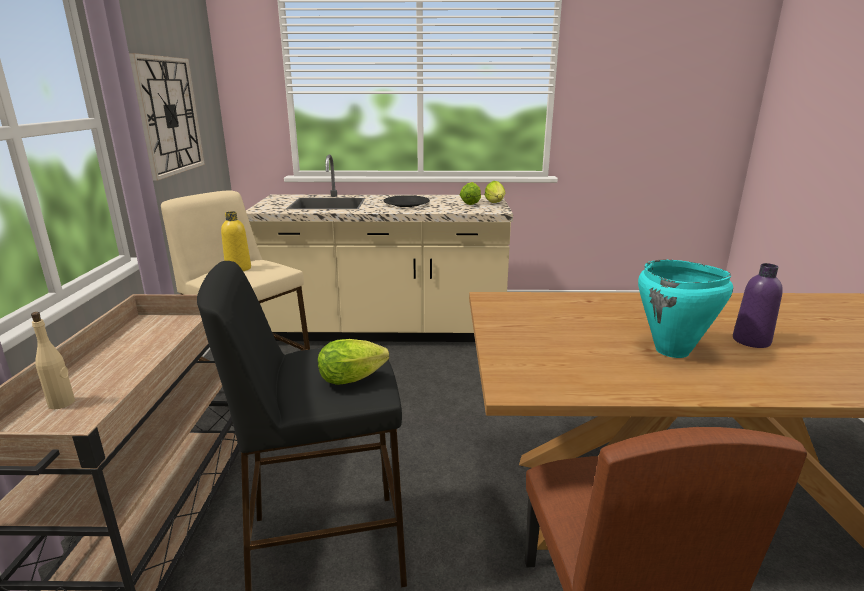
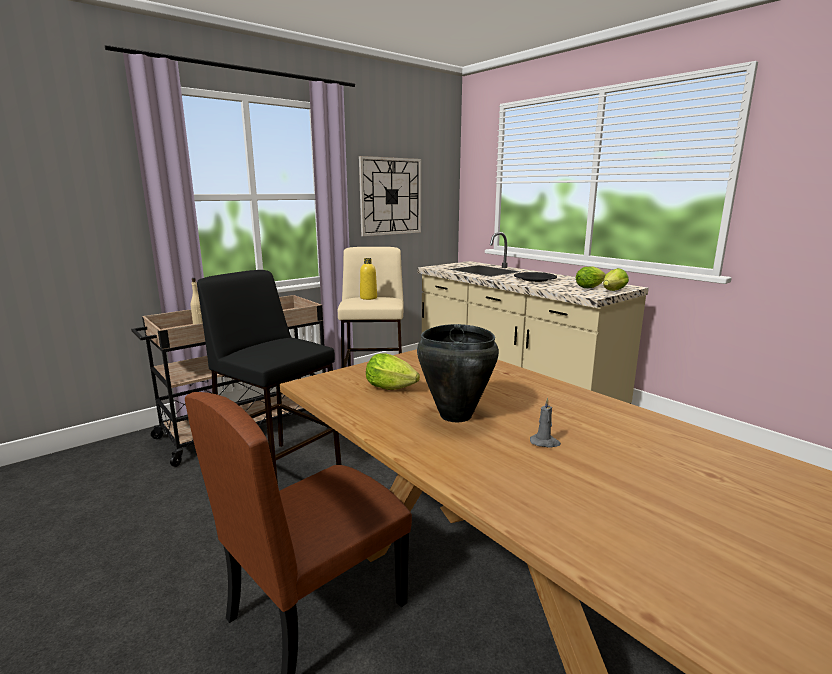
camera: 50 degrees right, 5 degrees down
lettuce [318,339,389,385] -> lettuce moved to [366,353,420,390]
turquoise cooking pot [638,260,733,358] -> black cooking pot [417,324,499,422]
purple bottle [733,263,783,348] -> grey candle [530,398,561,448]

